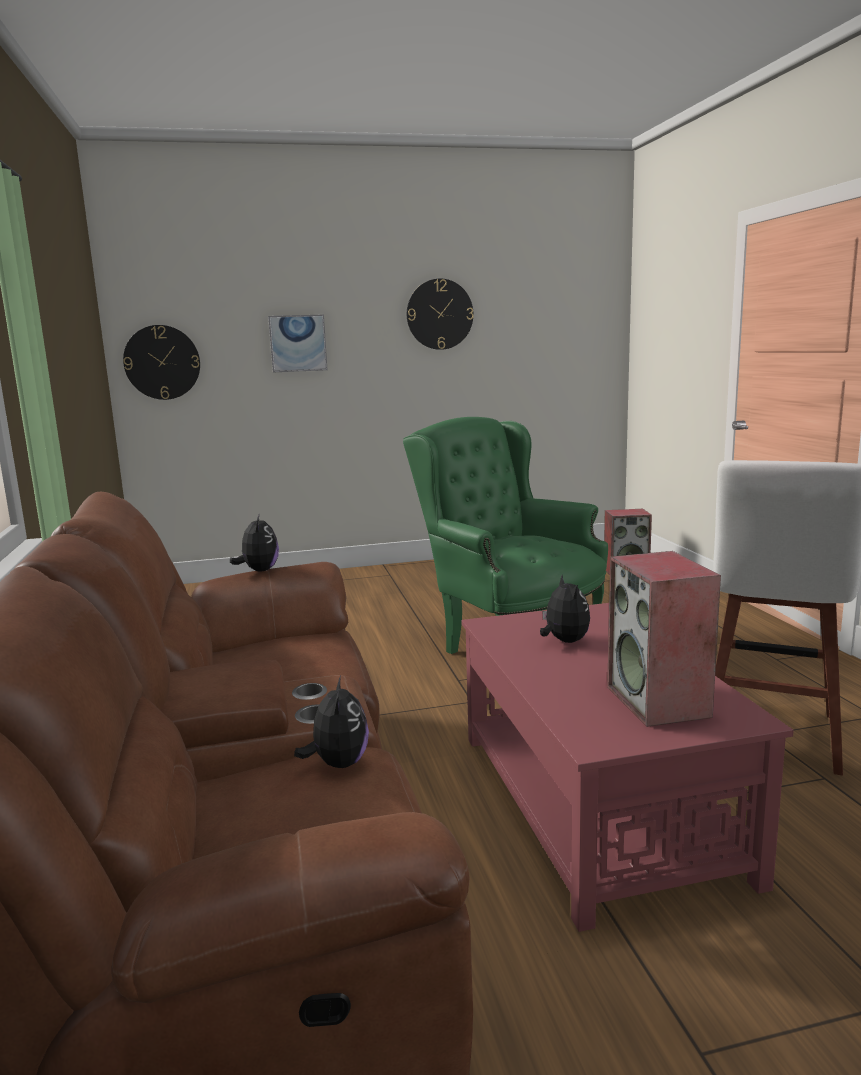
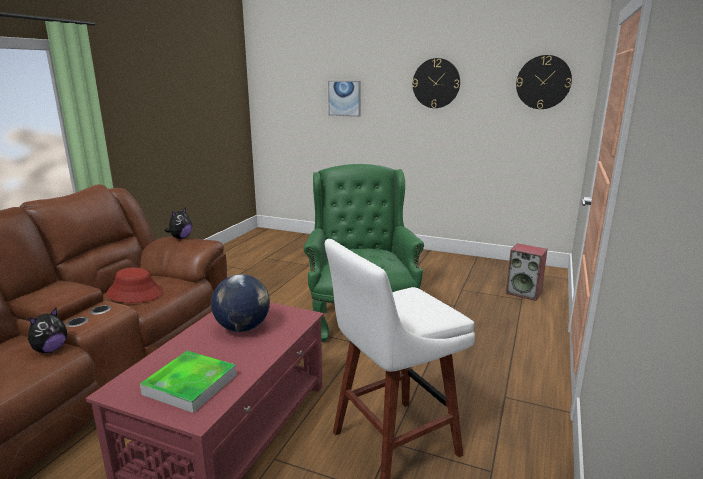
camera: 35 degrees right, 5 degrees up
wall clock [123,325,200,400] -> wall clock moved to [516,55,572,109]
plush toy [540,576,590,643] -> globe [211,274,270,332]
speaker [607,551,721,727] -> tray [140,351,237,413]
none -> red hat [106,268,163,303]

